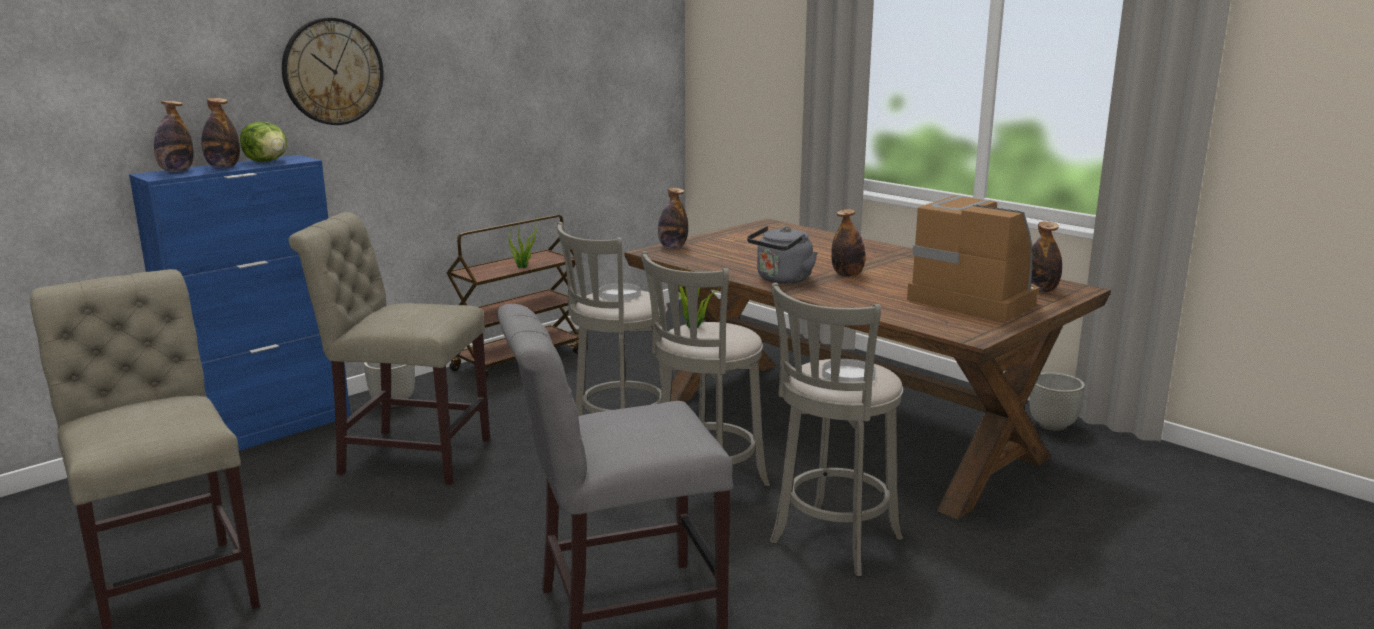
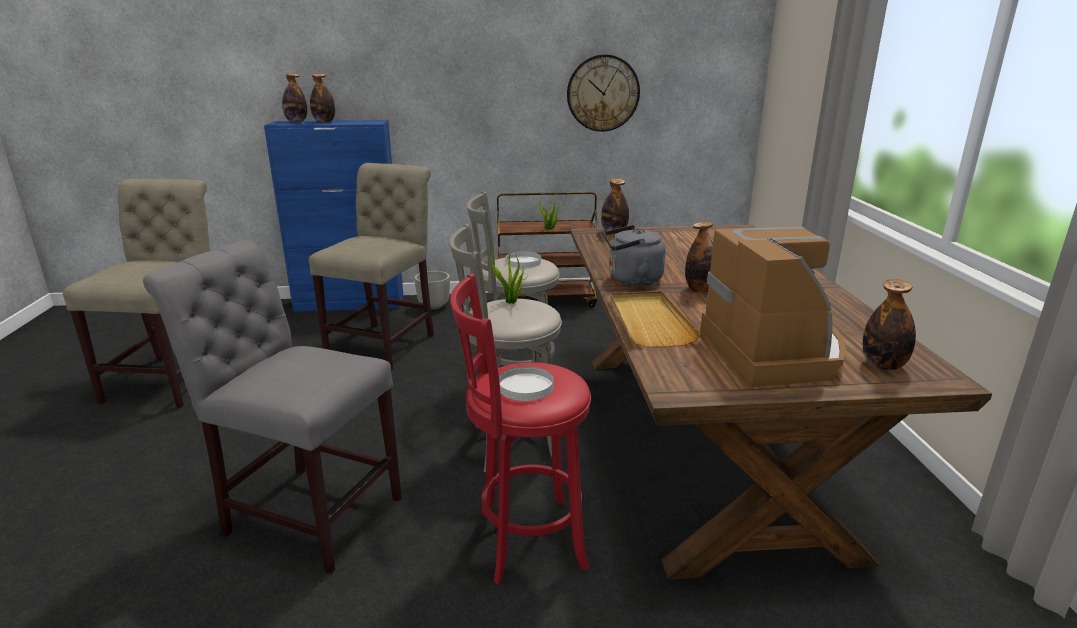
camera: 40 degrees right, 5 degrees up
lettuce [240,122,287,162] -> none
wall clock [282,18,384,125] -> wall clock moved to [567,54,640,132]
beige chair [289,212,490,485] -> beige chair turned 60 degrees clockwise [309,163,434,371]
grey stool [770,282,903,577] -> red stool [450,274,591,585]
grey planter [1030,372,1085,431] -> none
none -> beige tray [610,291,701,347]

